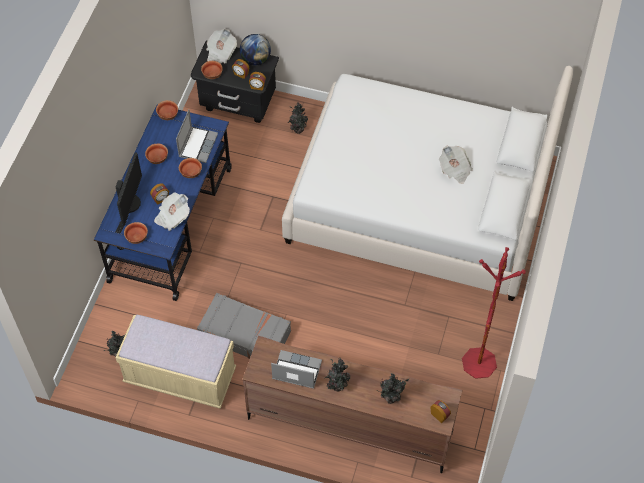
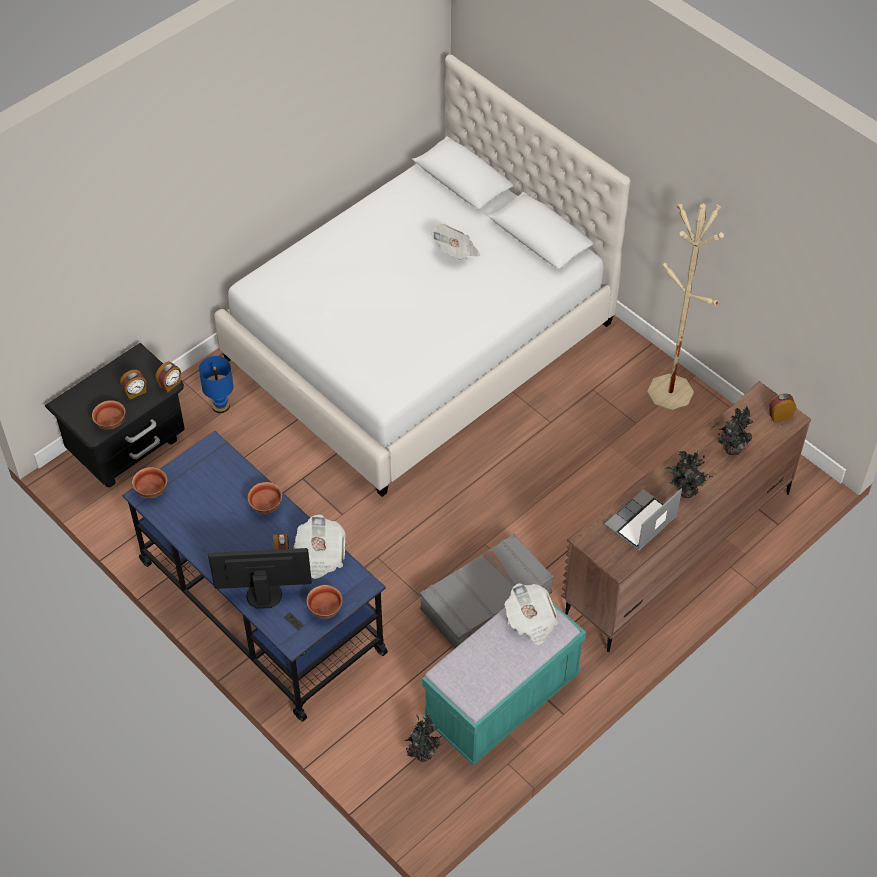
camera: 60 degrees left, 5 degrees down
beige bench [115,315,236,409] -> turquoise bench [422,604,586,766]
monitor [116,152,142,226] -> monitor turned 45 degrees counterclockwise [208,548,312,609]
bowl [145,144,168,164] -> none
laptop [176,109,218,163] -> none
newspaper [206,29,237,63] -> newspaper moved to [505,583,559,645]
globe [240,34,271,65] -> none
potted plant [288,102,308,134] -> blue table lamp [199,356,234,413]
red clothes rack [462,247,526,379] -> beige clothes rack [647,203,724,411]

